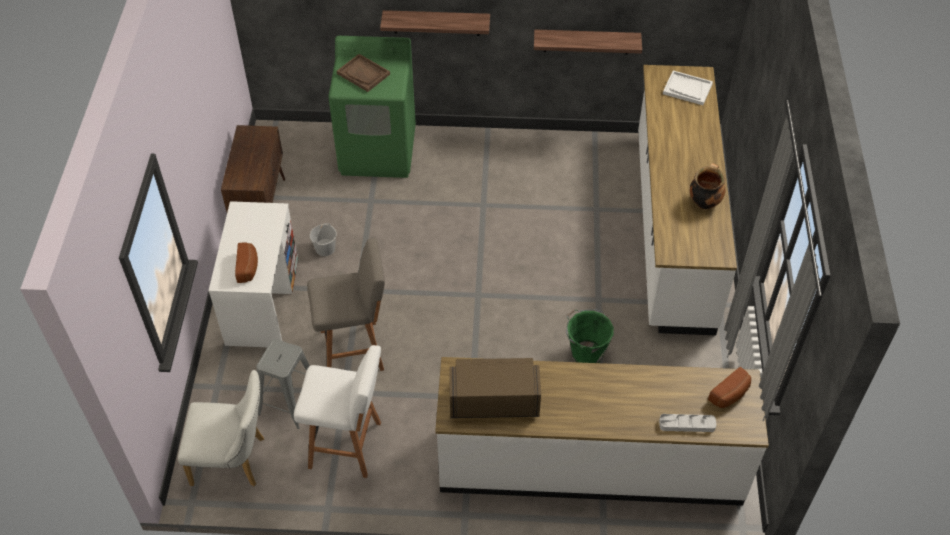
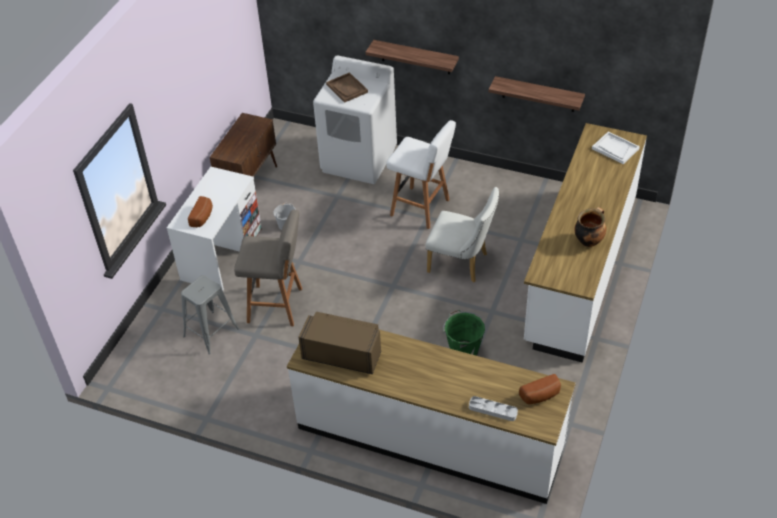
camera: 20 degrees right, 5 degrees down
white chair [178,370,264,486] -> white chair moved to [426,187,499,282]
white stool [294,345,381,478] -> white stool moved to [387,120,456,229]
green washing machine [328,36,416,178] -> white washing machine [313,55,397,184]

